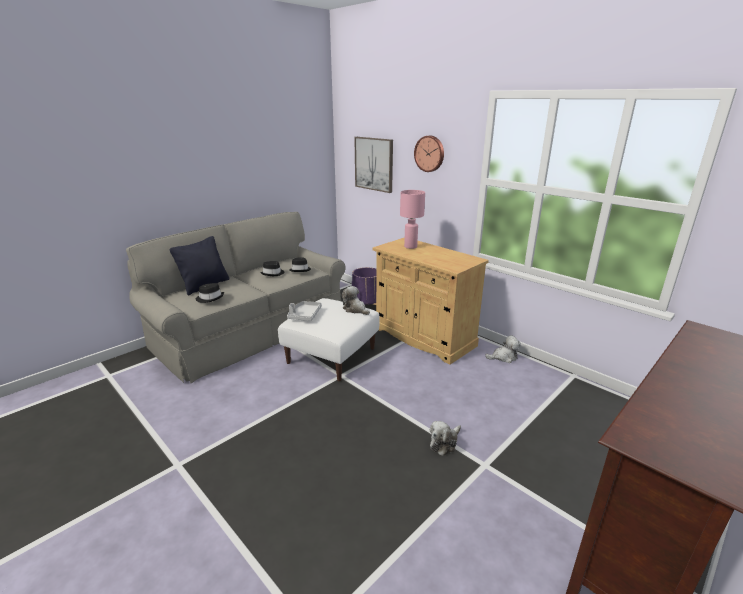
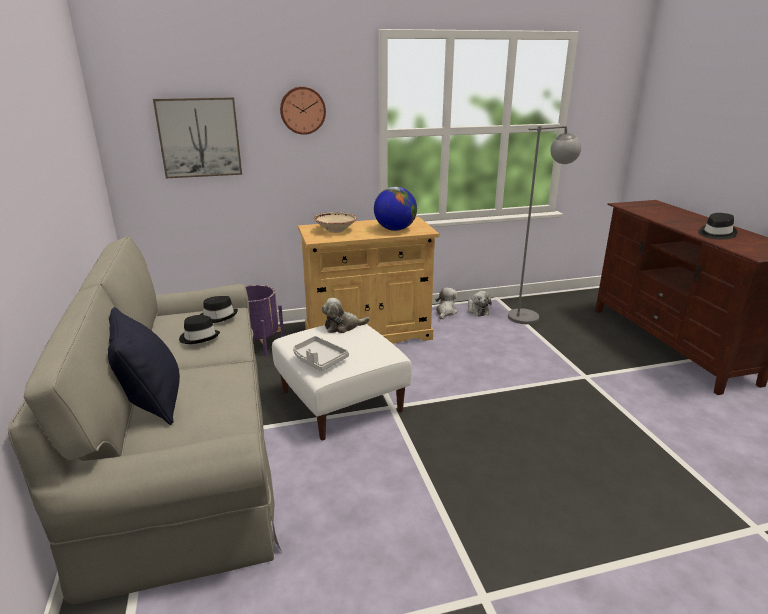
camera: 60 degrees left, 0 degrees up
black hat [196,283,224,303] -> black hat moved to [698,213,737,239]
pink table lamp [400,190,425,249] -> beige bowl [314,212,357,233]
plush toy [430,421,461,456] -> plush toy moved to [468,291,492,316]
none -> globe [374,187,417,231]
none -> grey floor lamp [508,126,581,324]

